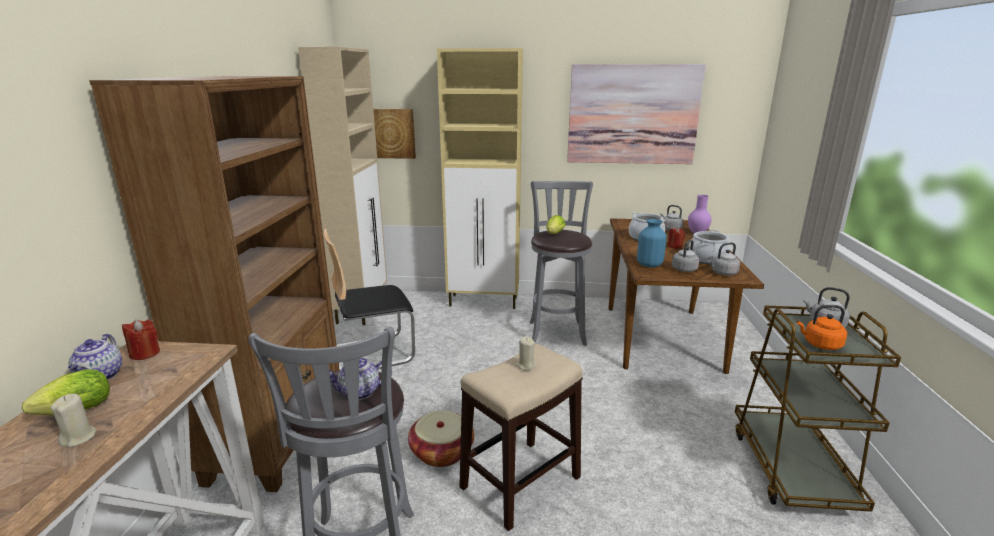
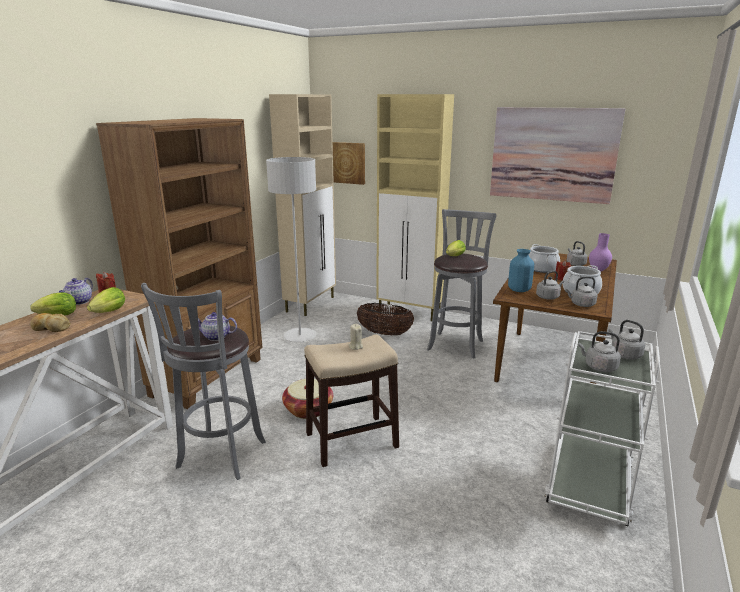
camera: 20 degrees right, 0 degrees up
beige candle [51,394,96,447] -> bread [30,313,71,332]
chair [324,229,415,370] -> grey floor lamp [266,157,316,342]
brown cart [735,306,901,512] -> white cart [544,331,660,526]
orange kettle [797,305,847,350] -> grey kettle [578,331,621,372]
none -> lettuce [87,287,125,313]
none -> basket [357,303,414,335]

